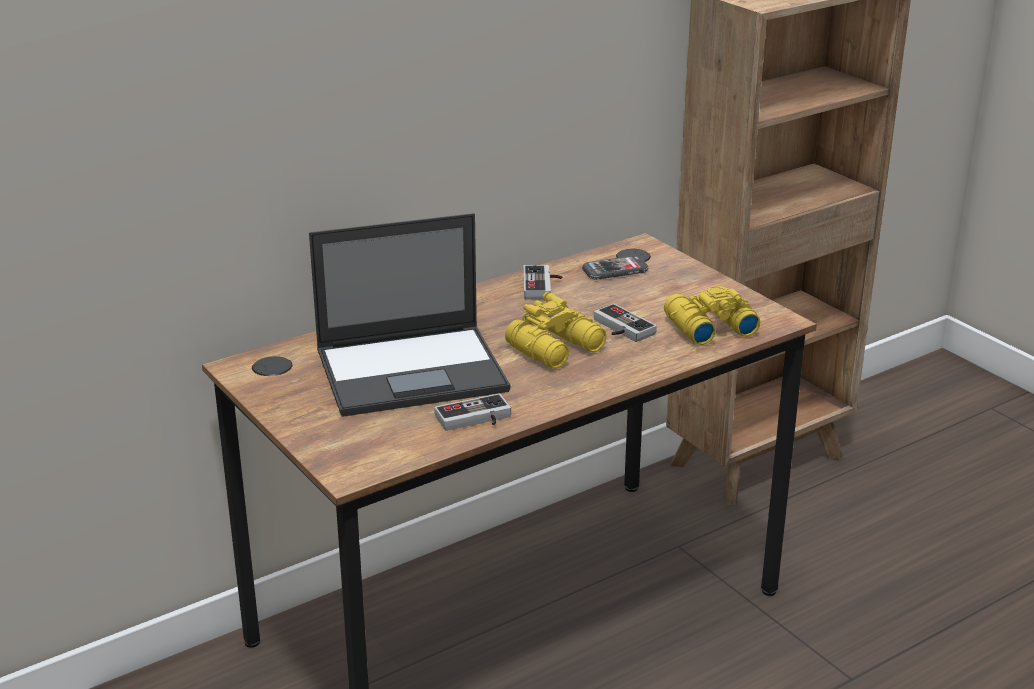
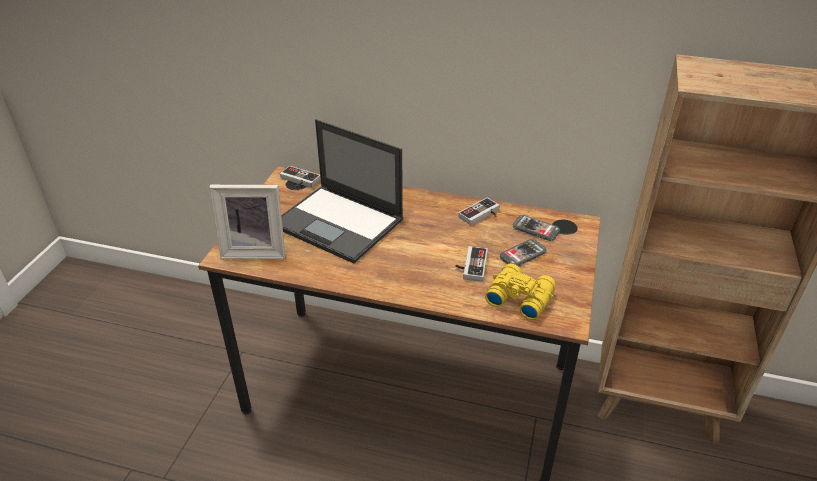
camera: 50 degrees right, 10 degrees up
game controller [434,393,511,431] -> game controller moved to [280,166,321,188]
yellow binoculars [505,292,607,368] -> none
none -> picture frame [209,185,286,259]
none -> phone [500,239,546,267]

